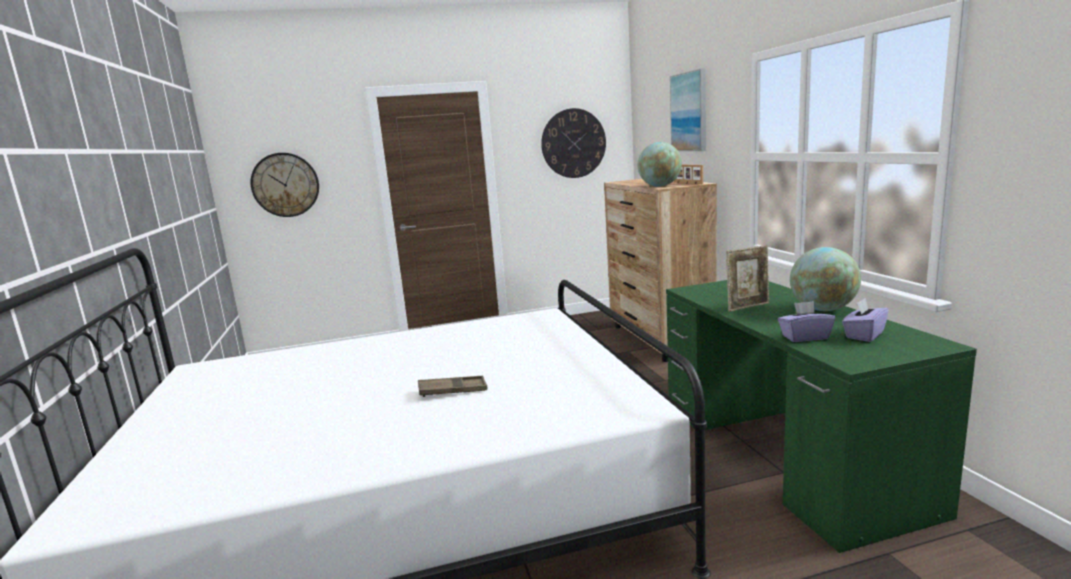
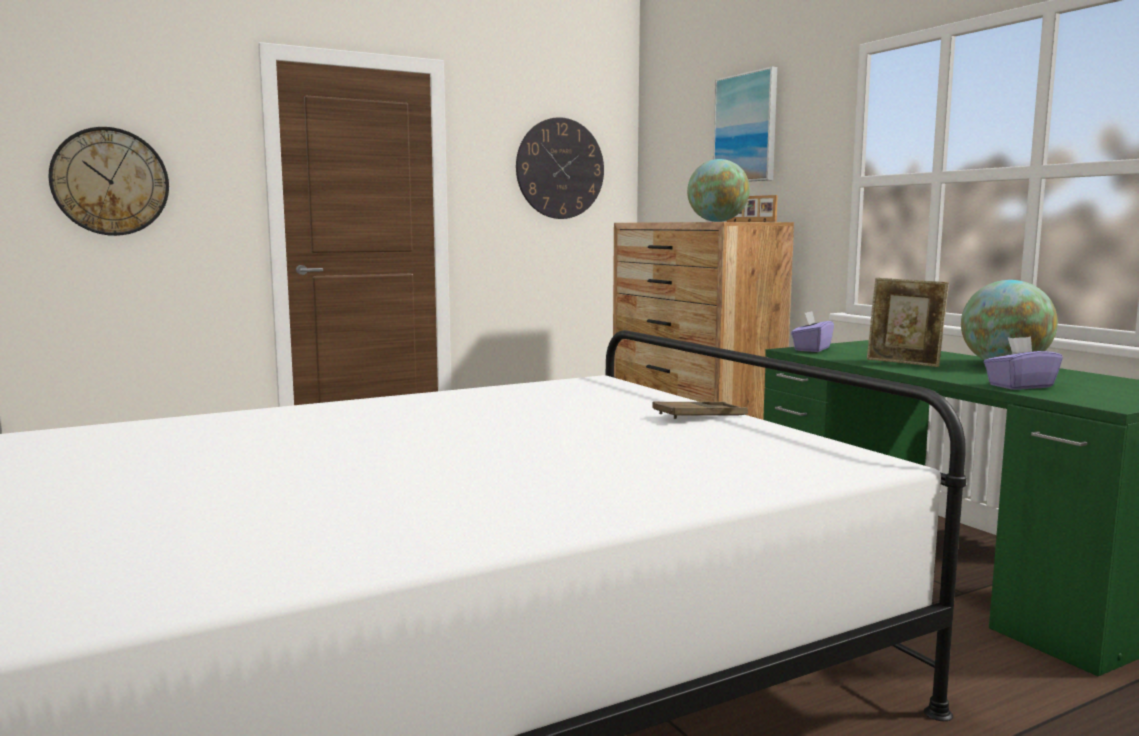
camera: 15 degrees left, 5 degrees down
brown tray [418,376,487,397] -> brown tray moved to [652,402,748,419]
picture frame [726,245,769,312] -> picture frame turned 75 degrees clockwise [867,278,949,367]
purple tissue box [842,298,889,342] -> purple tissue box moved to [791,311,834,352]

